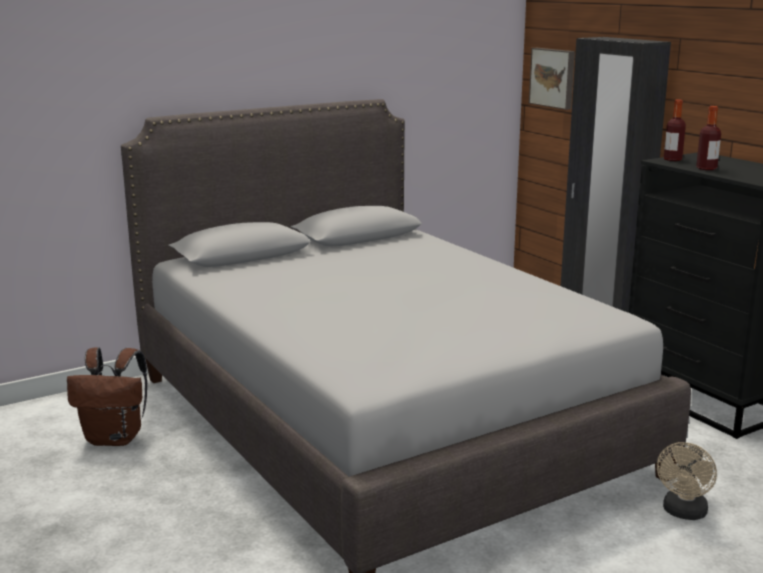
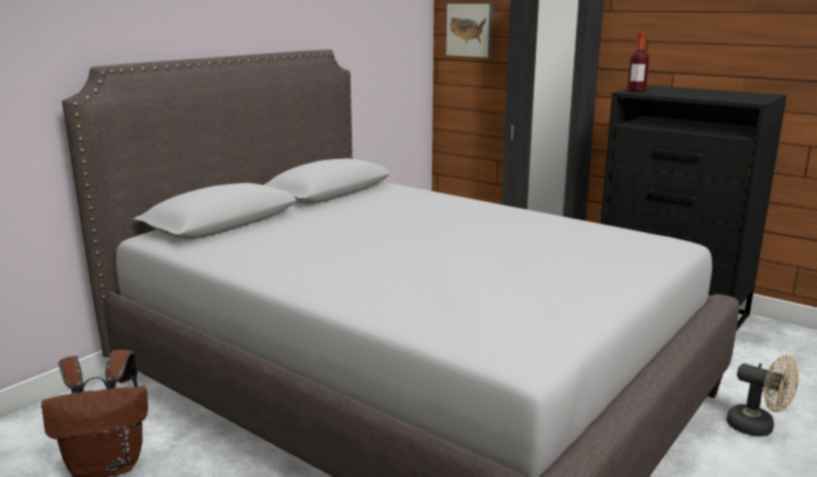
camera: 20 degrees left, 0 degrees up
beige fan [657,442,717,520] -> beige fan turned 60 degrees counterclockwise [727,355,799,437]
bottle [696,106,721,170] -> none

